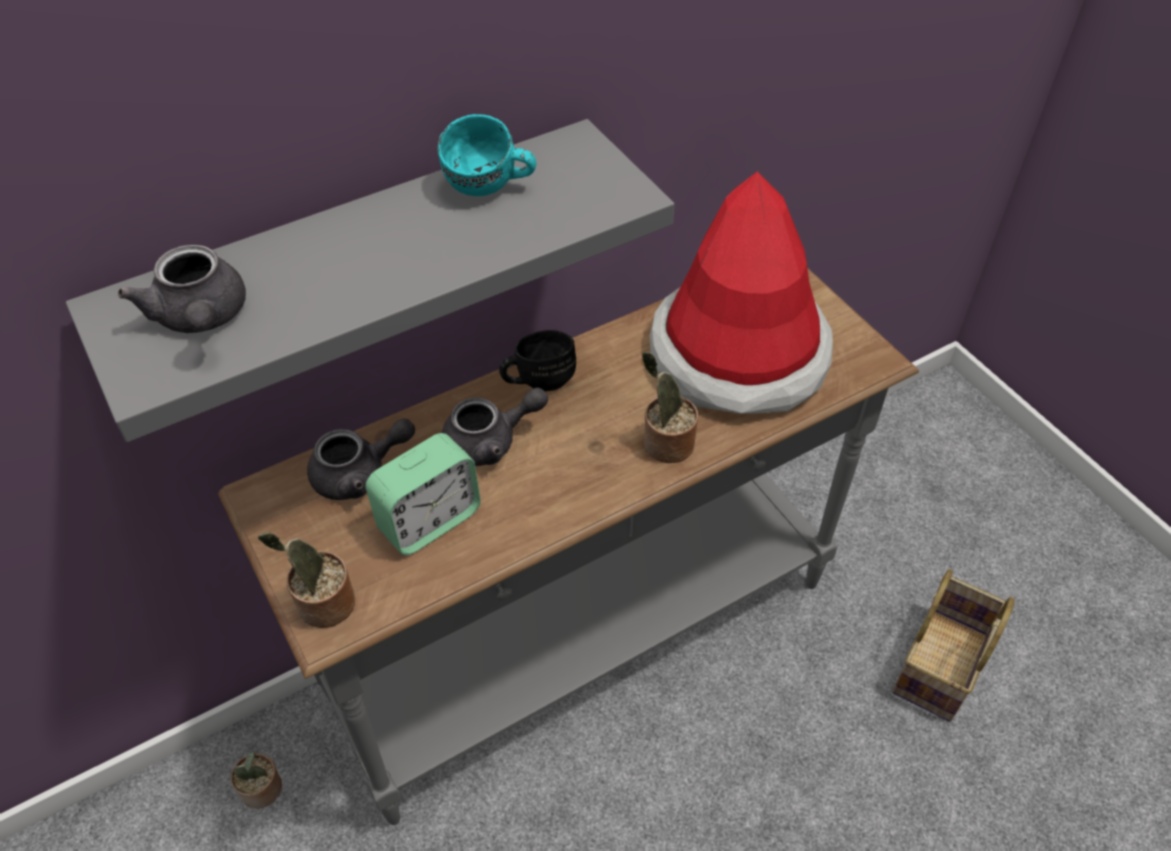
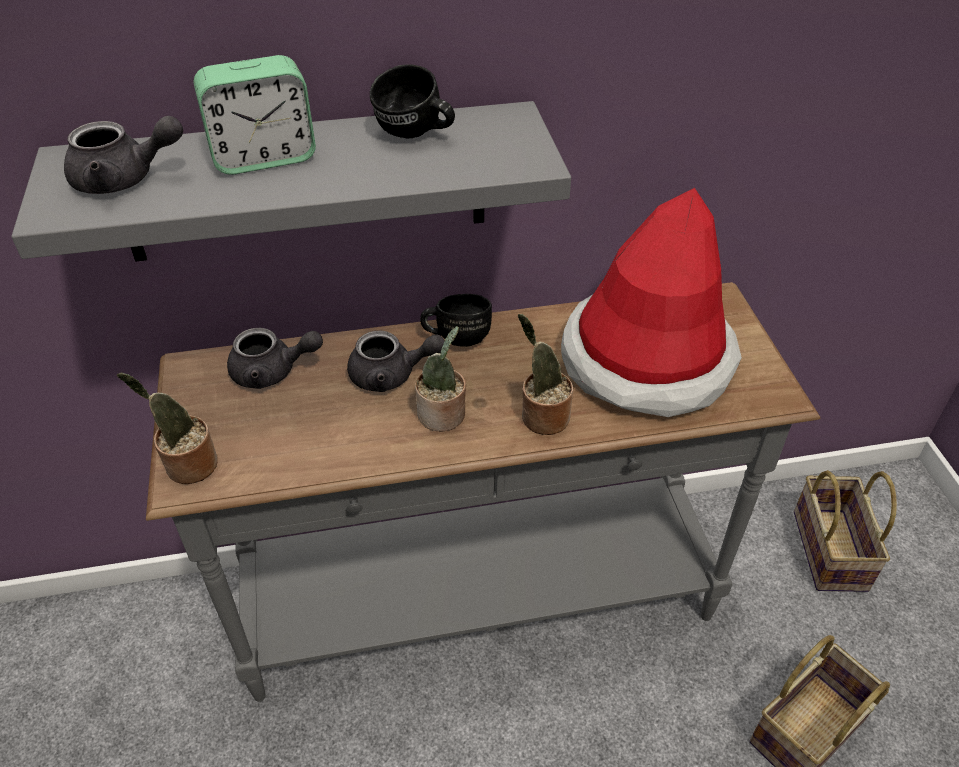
camera: 20 degrees right, 5 degrees down
grey teapot [118,245,246,333] -> grey teapot turned 90 degrees counterclockwise [64,116,183,194]
potted plant [231,751,282,809] -> potted plant moved to [415,326,466,431]
alarm clock [366,433,481,555] -> alarm clock moved to [193,55,316,175]
turquoise mug [438,114,536,196] -> black mug [370,64,455,138]
none -> basket [794,470,897,592]

